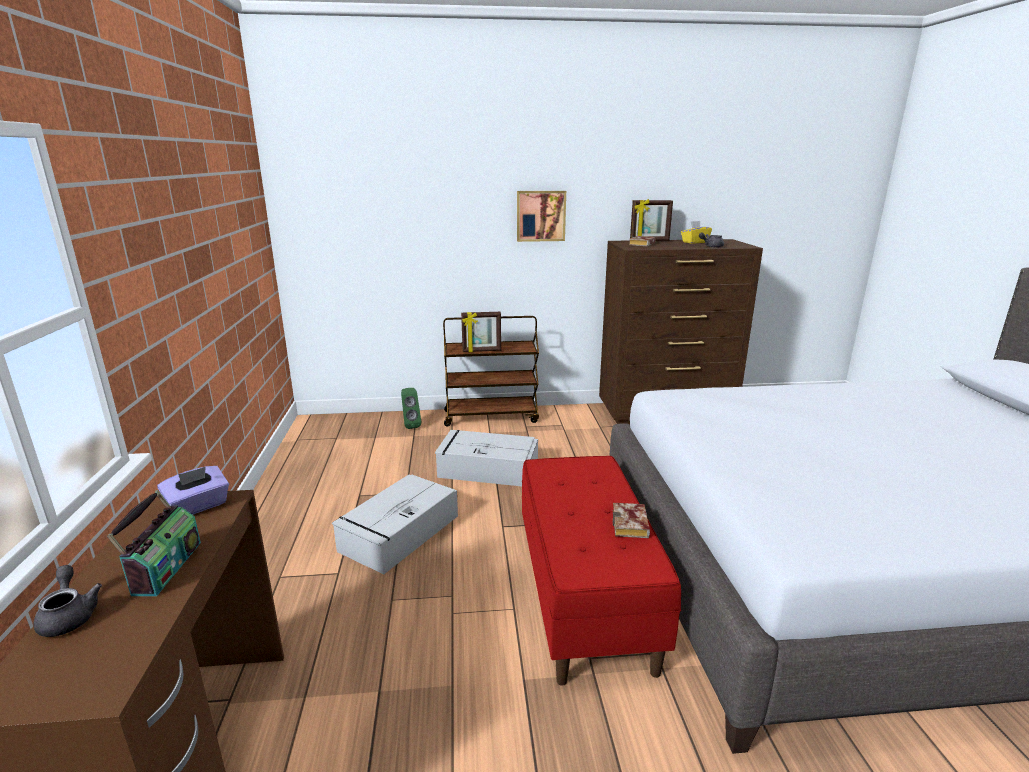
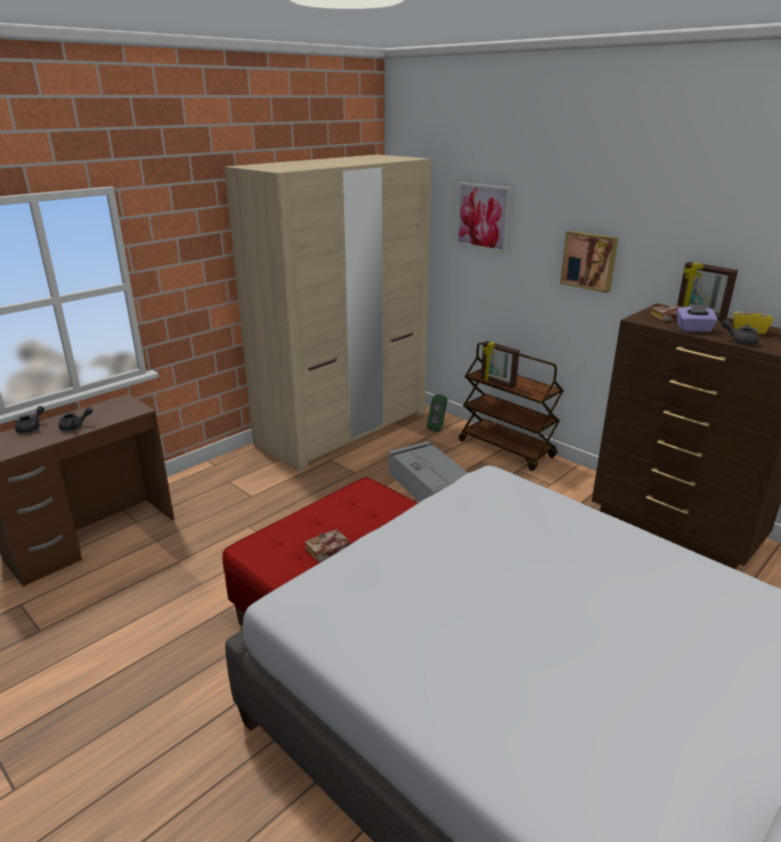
camera: 50 degrees right, 5 degrees up
radio [107,490,201,596] -> grey teapot [59,407,93,431]
purple tissue box [157,466,229,515] -> purple tissue box moved to [677,304,718,332]
grey storage box [332,475,458,574] -> none
none -> beige wardrobe [224,154,432,471]
none -> picture [456,182,511,253]

